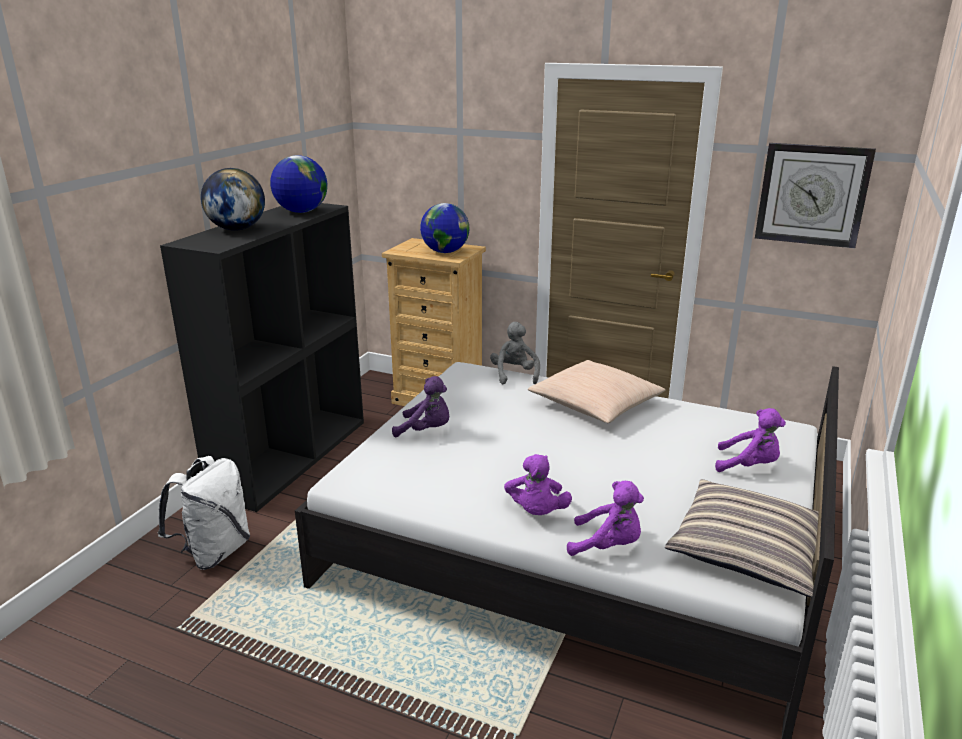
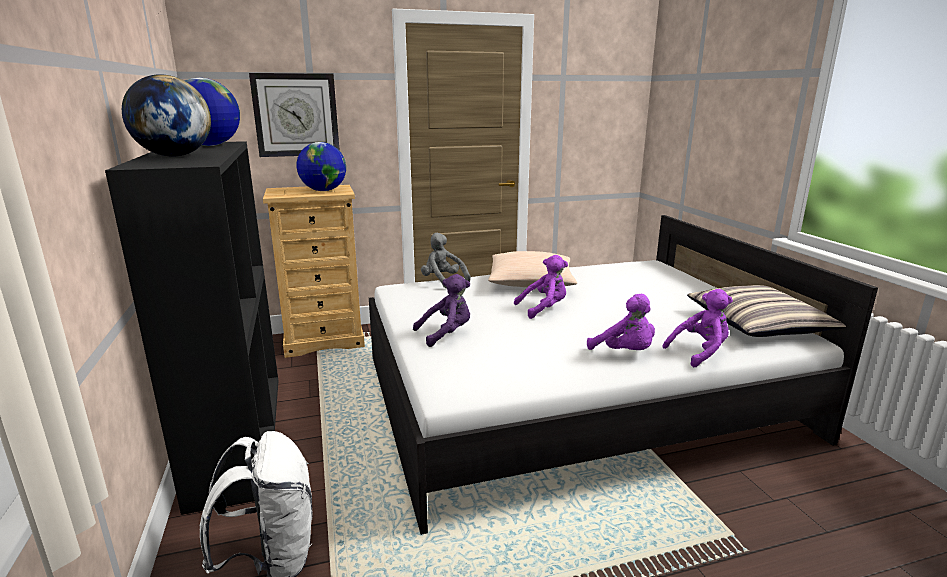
camera: 40 degrees left, 5 degrees down
purple plush toy [715,408,786,472] -> purple plush toy moved to [514,255,568,319]
wall clock [755,143,876,248] -> wall clock moved to [249,73,340,157]

